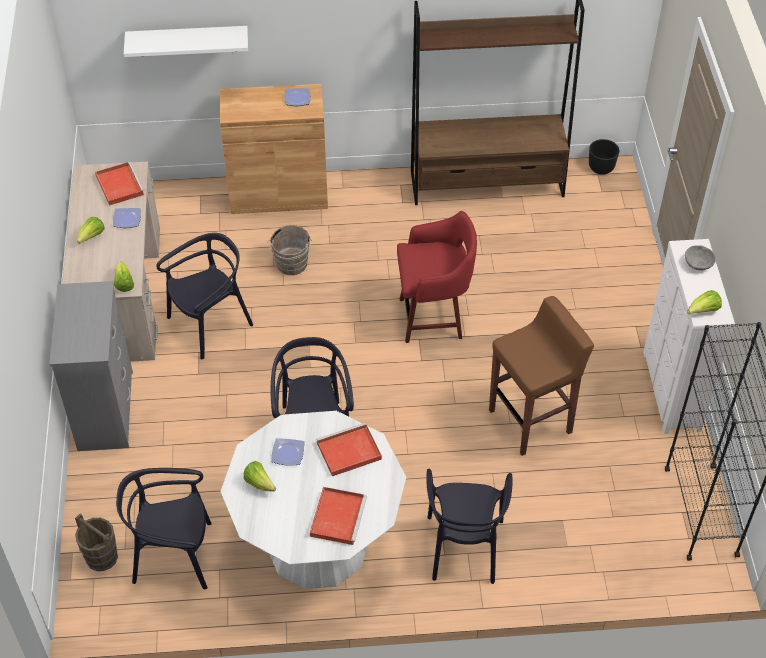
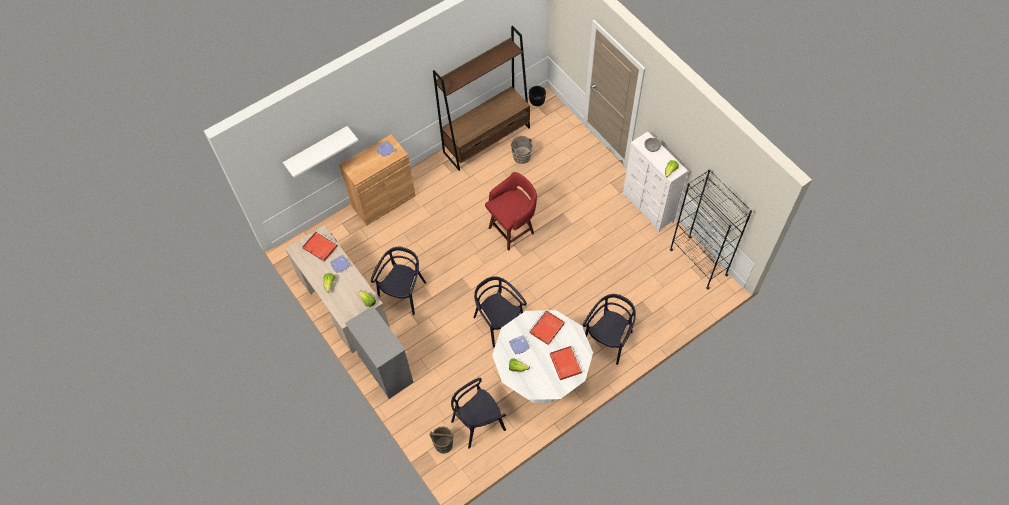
camera: 30 degrees left, 10 degrees up
brown bucket [268,225,312,275] -> brown bucket moved to [511,136,535,164]
black chair [426,469,513,584] -> black chair turned 120 degrees counterclockwise [583,294,636,365]
brown stool [489,296,594,456] -> none

